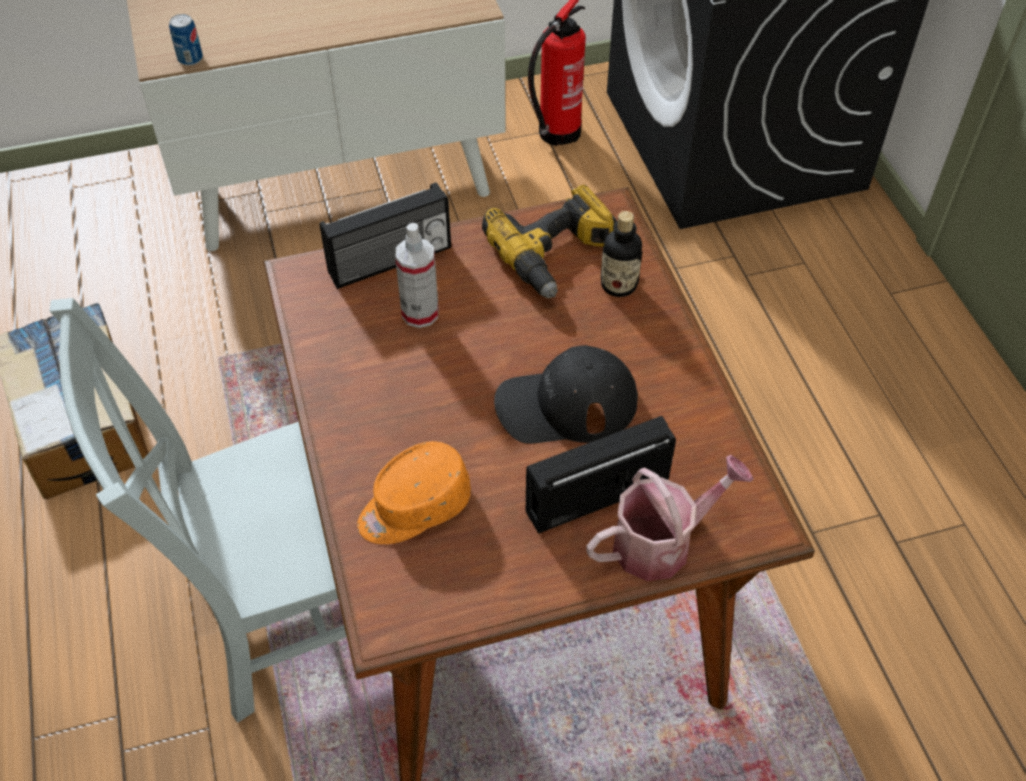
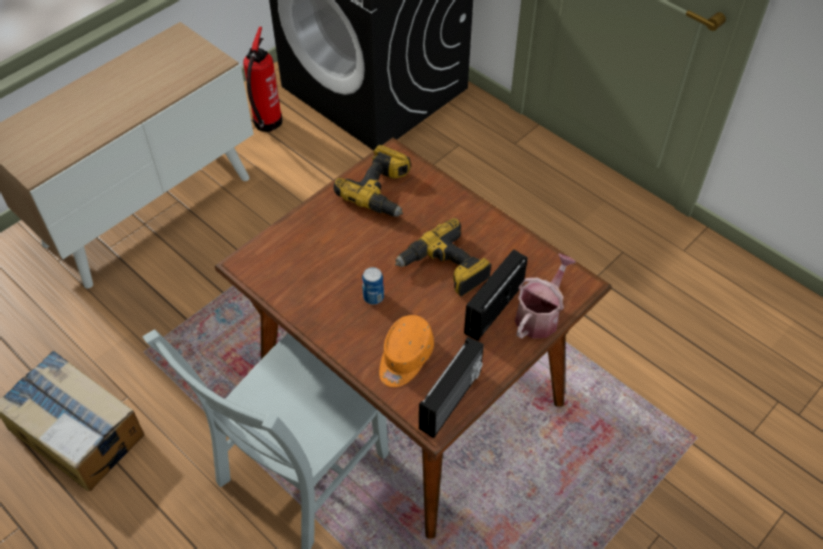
camera: 30 degrees left, 0 degrees up
can [169,14,203,66] -> can moved to [362,267,384,305]
radio [320,182,451,289] -> radio moved to [419,337,484,438]
spray bottle [395,223,439,328] -> none
black cap [494,345,638,444] -> power drill [395,218,492,297]
bottle [601,211,642,297] -> none

